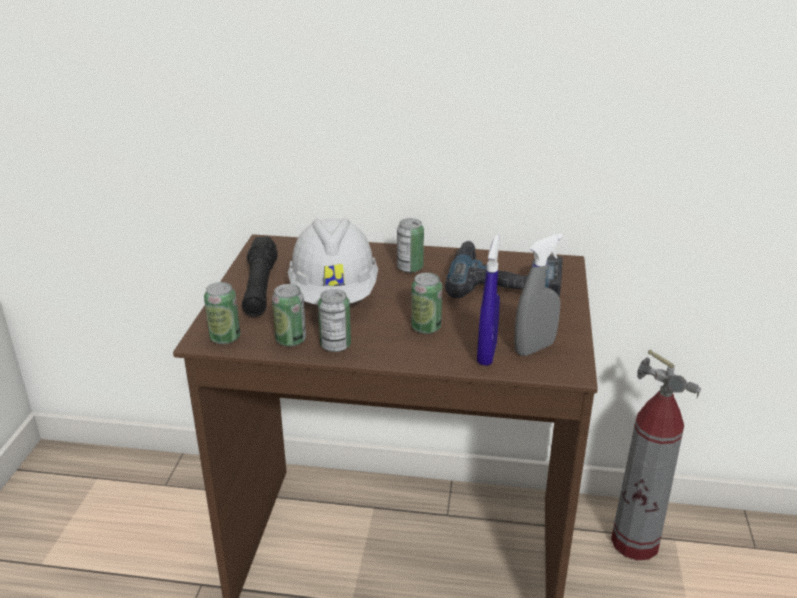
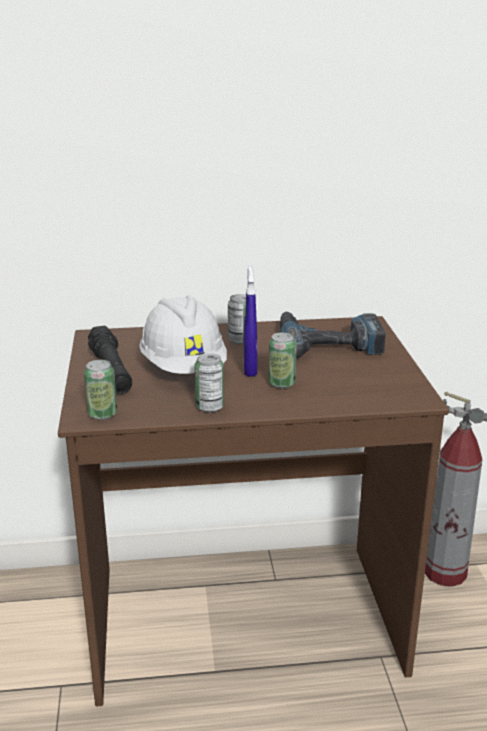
camera: 15 degrees left, 5 degrees down
can [272,284,306,346] -> none
blue spray bottle [477,235,500,366] -> blue spray bottle moved to [244,266,257,377]
grey spray bottle [515,234,563,356] -> none

